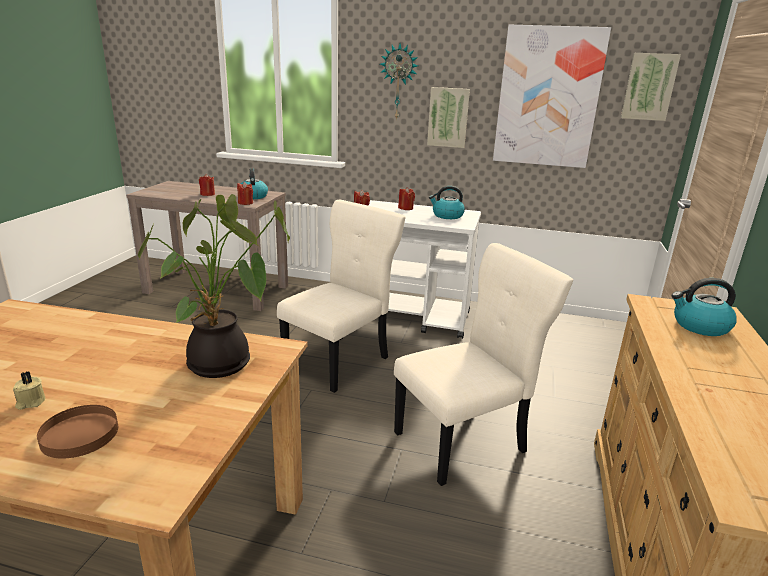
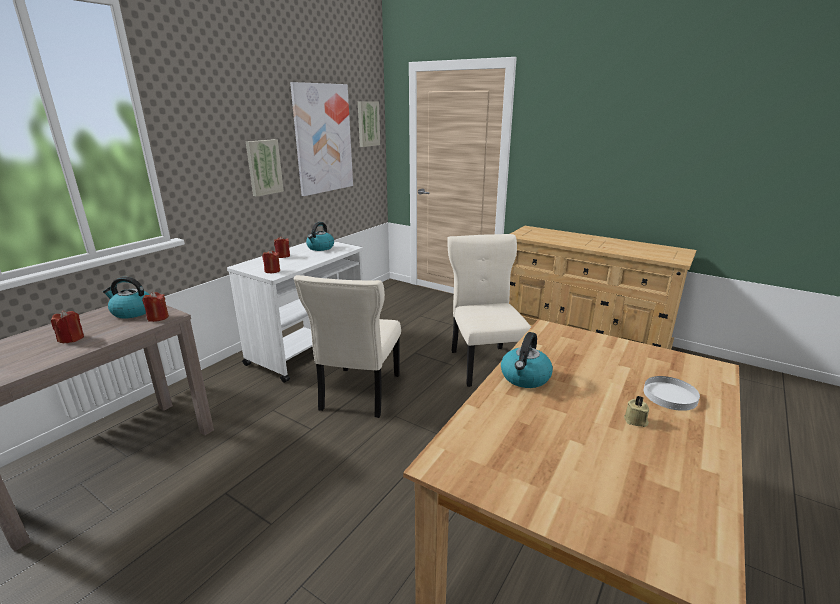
camera: 70 degrees left, 0 degrees up
brown plate [37,405,118,459] -> white plate [644,376,700,411]
potted plant [138,194,290,378] -> none
beige chair [277,200,406,393] -> beige chair turned 135 degrees counterclockwise [294,275,401,418]
wall clock [380,43,418,120] -> none
kettle [672,278,737,336] -> kettle moved to [501,332,553,388]

